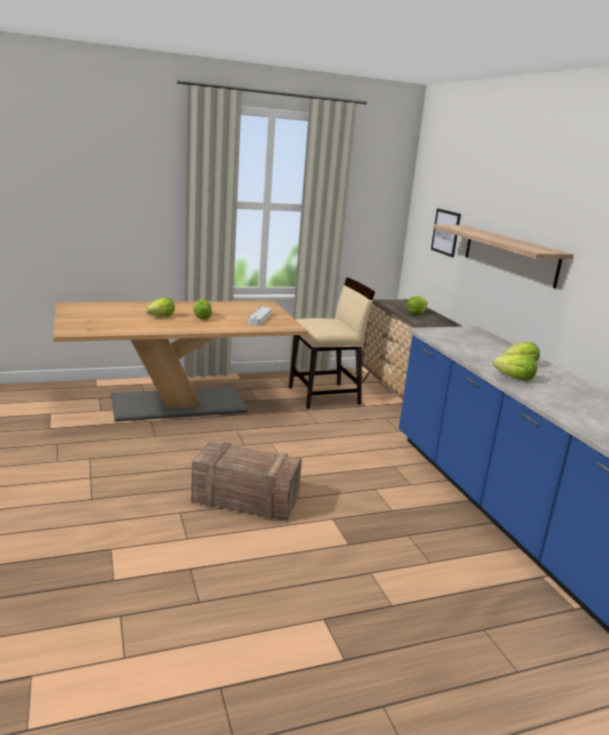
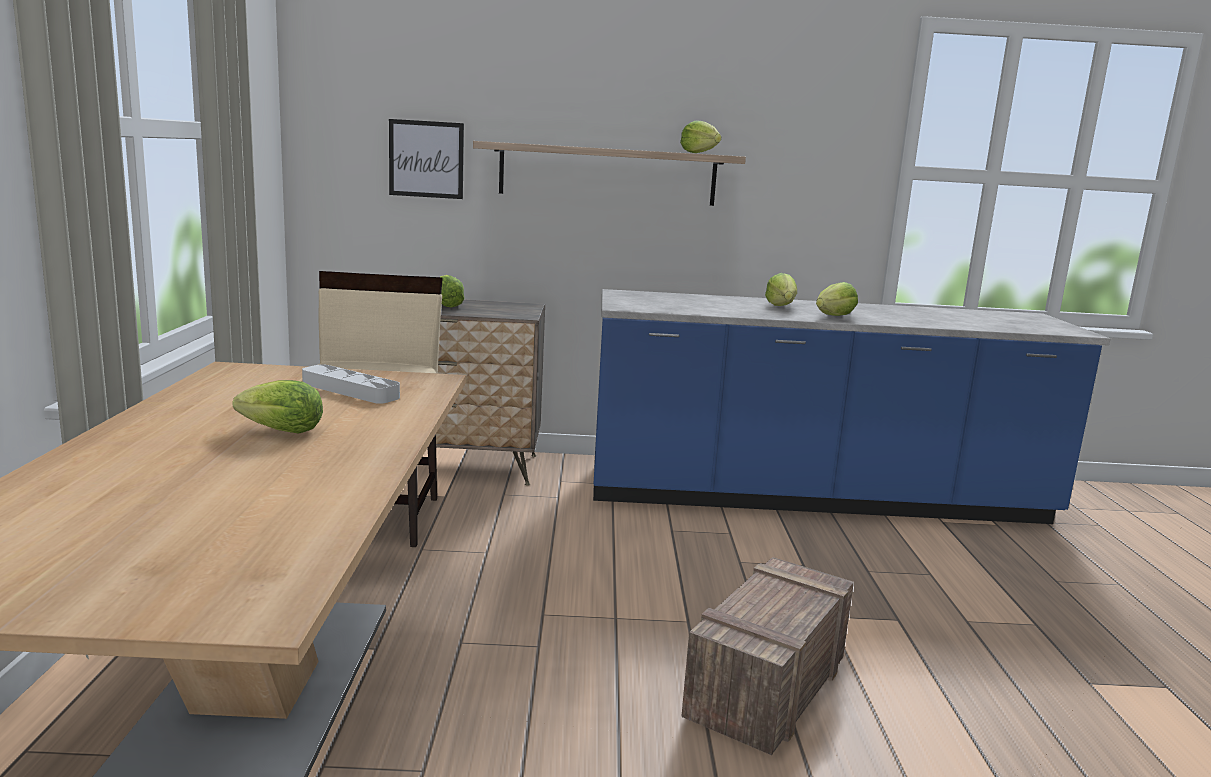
camera: 70 degrees left, 5 degrees down
lettuce [145,297,175,317] -> lettuce moved to [680,120,721,153]

